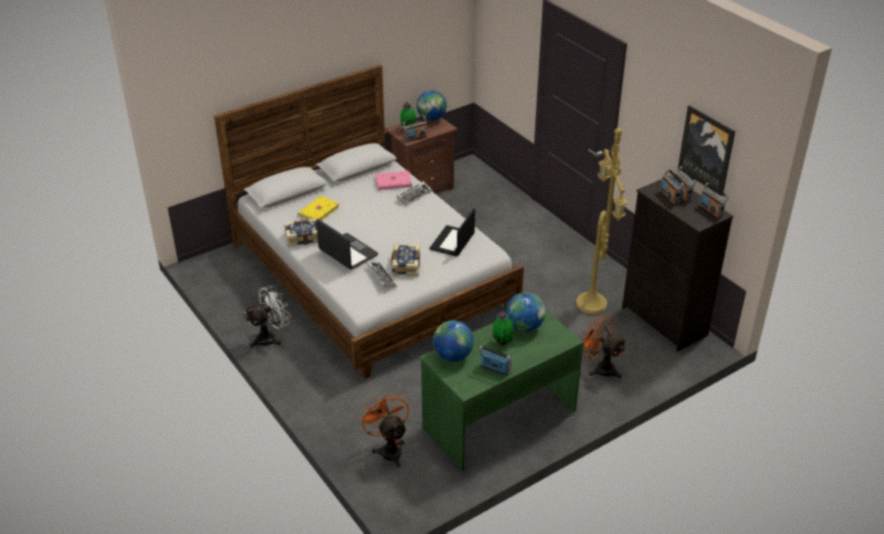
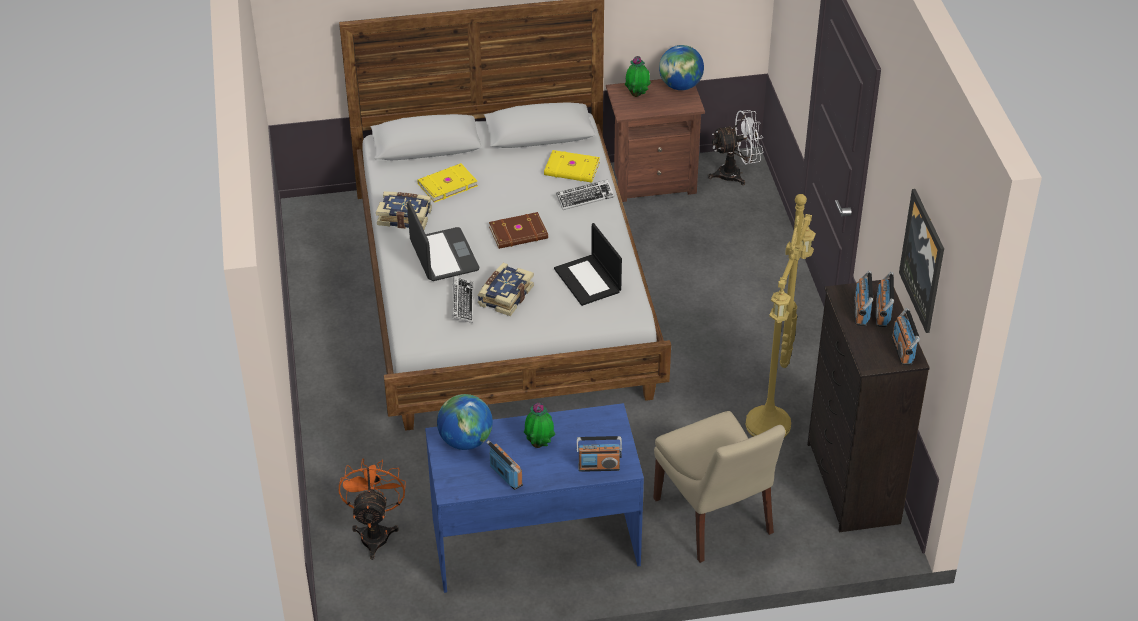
camera: 25 degrees right, 5 degrees up
white fan [245,286,290,348] -> white fan moved to [708,110,763,185]
pink book [375,171,412,190] -> yellow book [544,150,600,183]
radio [403,116,427,142] -> radio moved to [576,436,622,472]
green desk [419,310,583,471] -> blue desk [425,403,644,593]
laptop [429,208,475,257] -> laptop turned 75 degrees counterclockwise [554,223,622,306]
globe [506,292,546,332] -> none
orange fan [582,314,626,379] -> beige chair [653,411,785,563]
none -> brown book [489,212,548,249]

